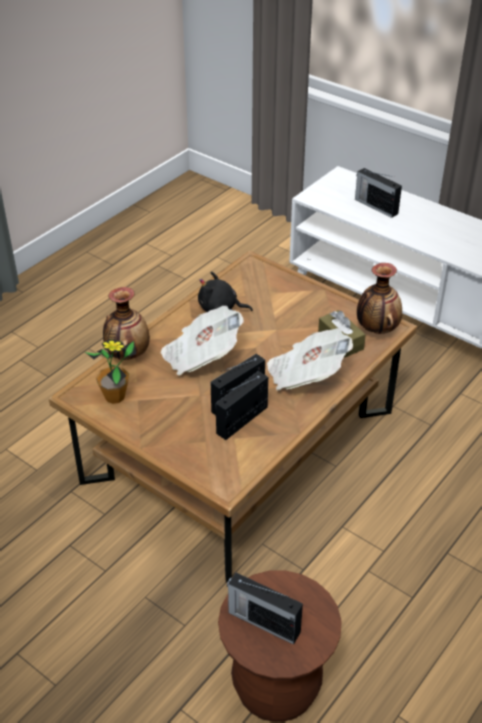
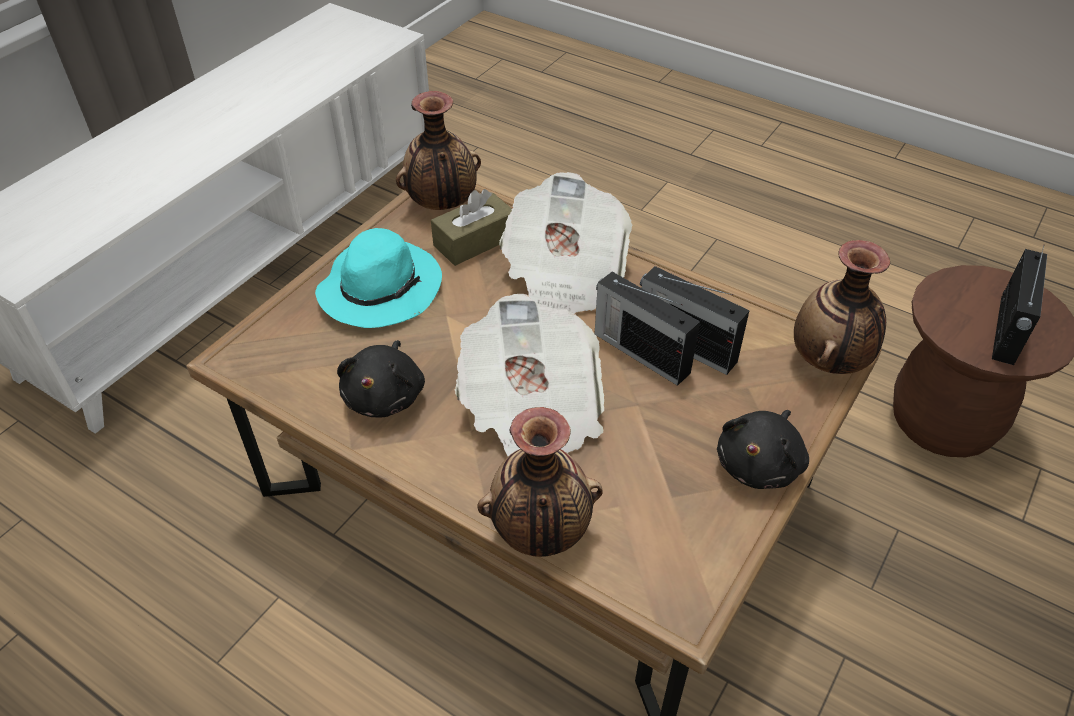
camera: 95 degrees left, 5 degrees up
potted plant [85,339,136,404] -> none
radio [355,168,402,218] -> none
none -> turquoise hat [315,228,442,328]
none -> black plush toy [717,410,809,489]
none -> vase [794,240,890,374]

